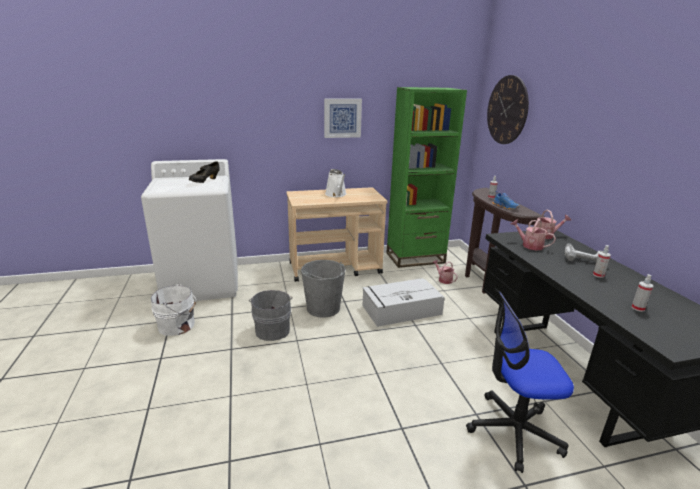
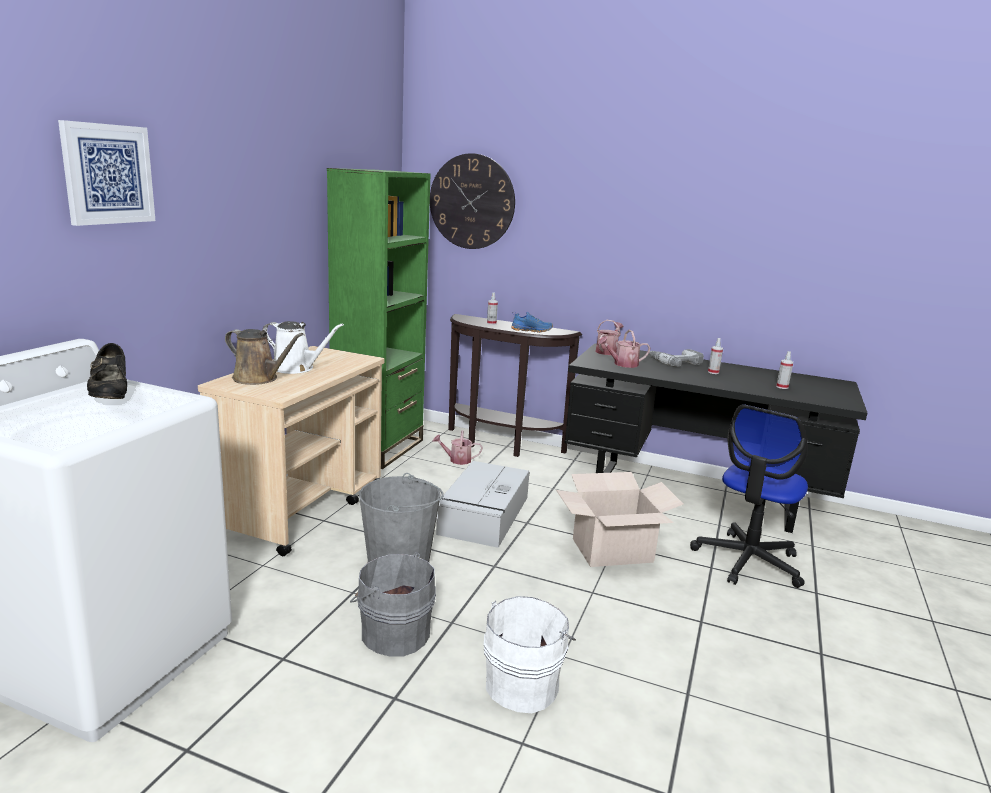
camera: 55 degrees left, 5 degrees down
white bucket [151,284,196,336] -> white bucket moved to [484,596,576,713]
picture [324,98,362,138] -> picture moved to [58,120,155,226]
none -> brown watering can [225,329,304,385]
none -> cardboard box [556,472,684,567]

